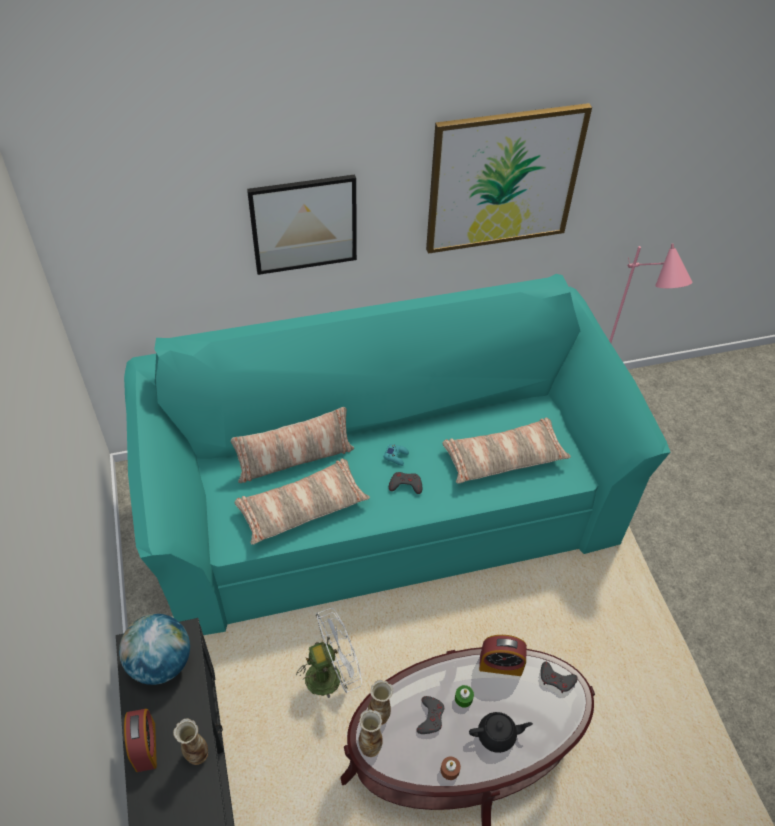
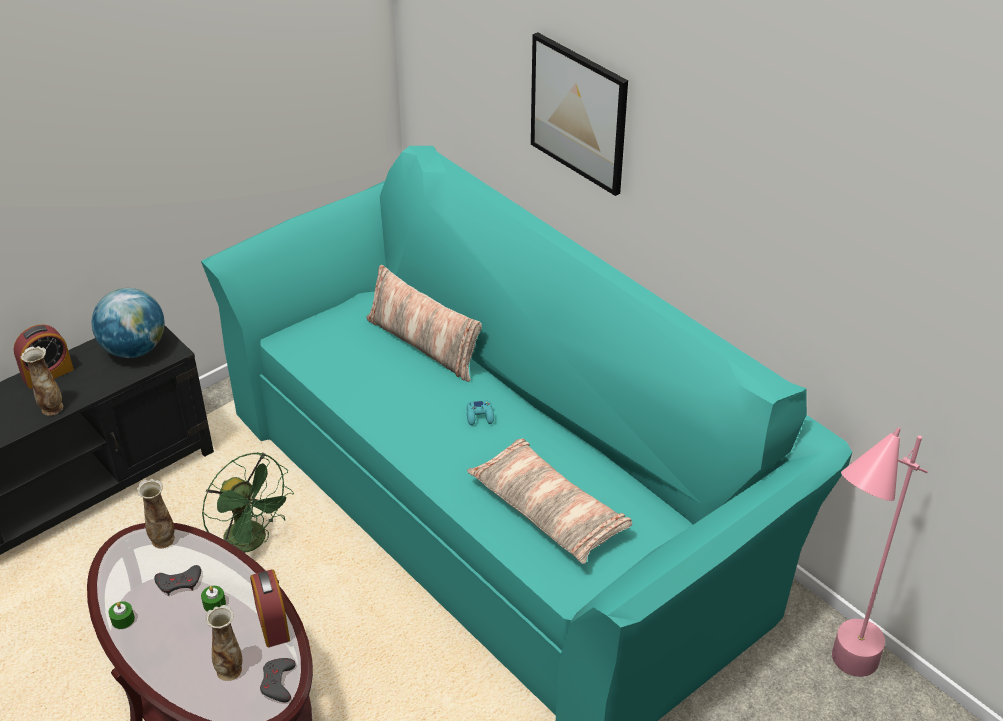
camera: 65 degrees right, 10 degrees down
pillow [235,458,370,545] -> none
white fan [296,608,362,698] -> green fan [202,452,294,553]
vase [359,710,383,757] -> vase moved to [206,605,242,681]
grey game controller [389,472,422,494] -> none
picture [426,103,592,254] -> none
brown candle [441,757,461,780] -> green candle [109,601,135,629]
black teapot [469,712,533,753] -> none

